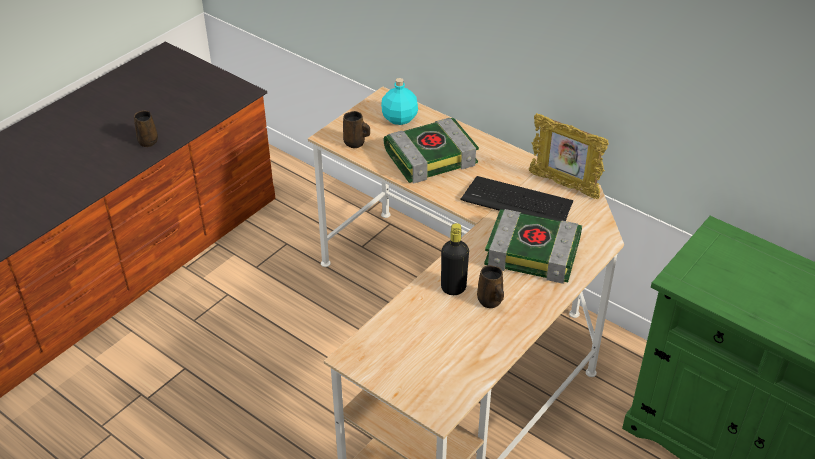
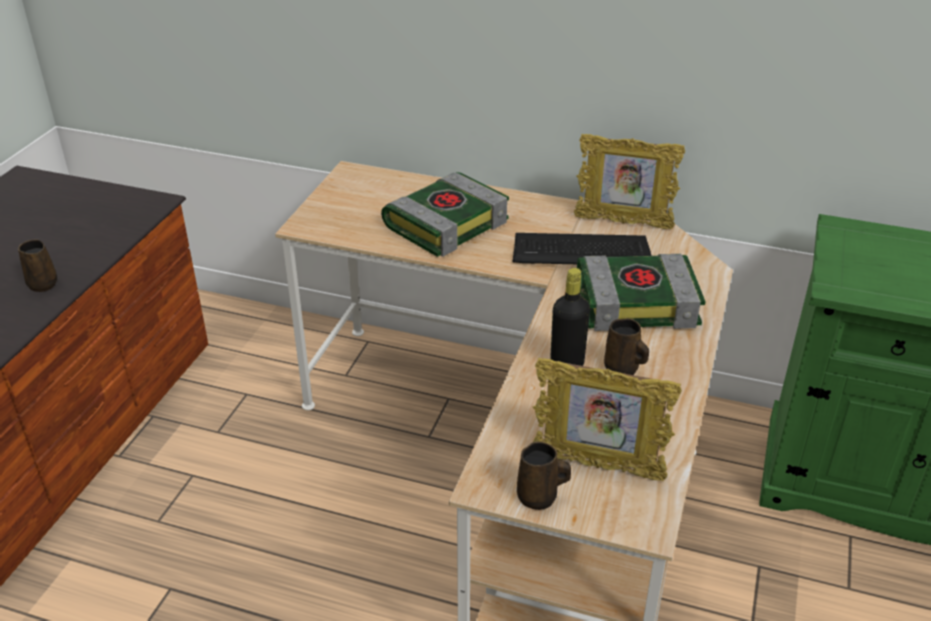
camera: 20 degrees left, 5 degrees down
brown mug [343,111,370,148] -> brown mug moved to [517,441,571,510]
turquoise bottle [381,78,418,125] -> none
none -> picture frame [532,358,682,481]

